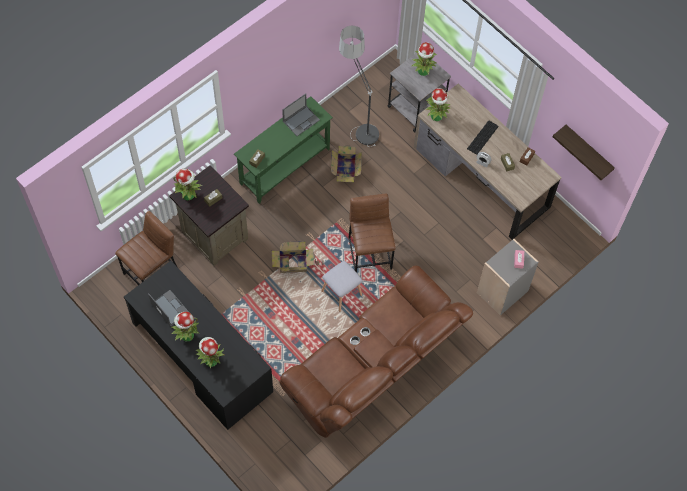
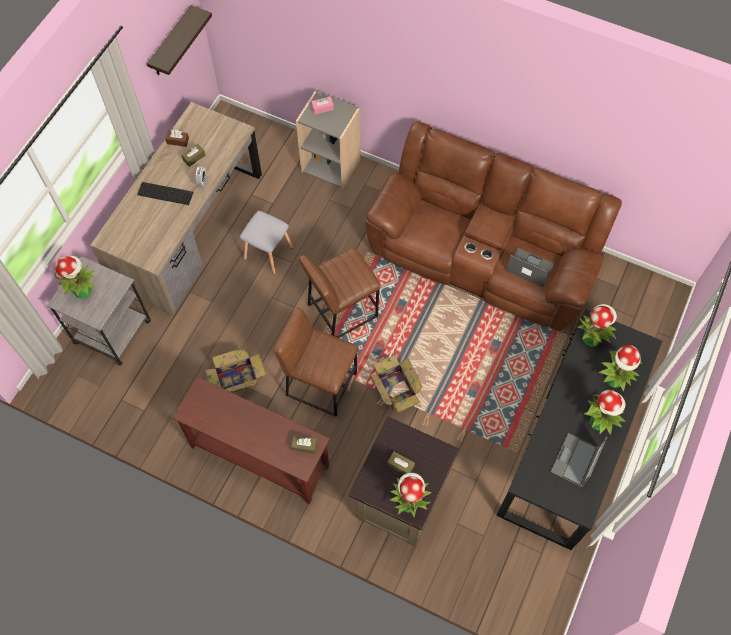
camera: 110 degrees left, 0 degrees up
brown chair [115,211,177,285] -> brown chair moved to [274,307,358,417]
green console table [234,96,333,204] -> brown console table [172,377,330,505]
laptop [282,93,320,136] -> laptop moved to [506,248,554,287]
grey stool [321,261,362,312] -> grey stool moved to [240,211,293,275]
floor lamp [339,25,379,147] -> none
potted plant [425,88,450,121] -> potted plant moved to [577,304,617,347]

